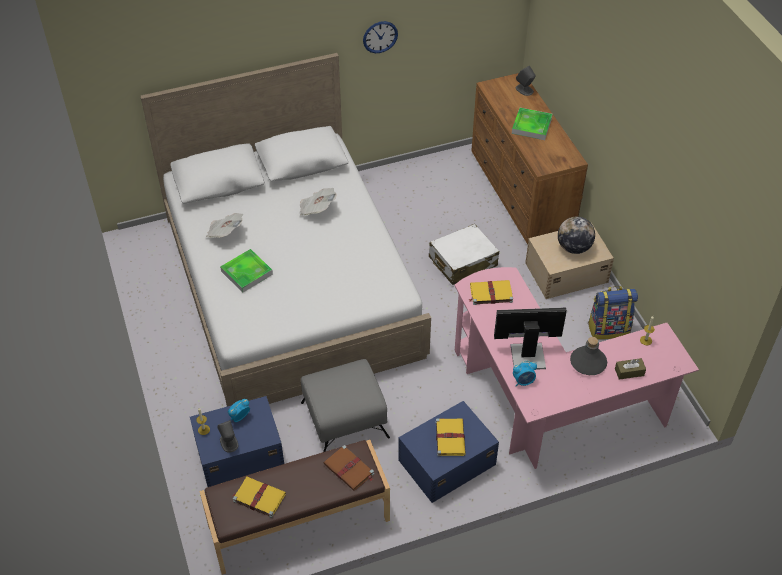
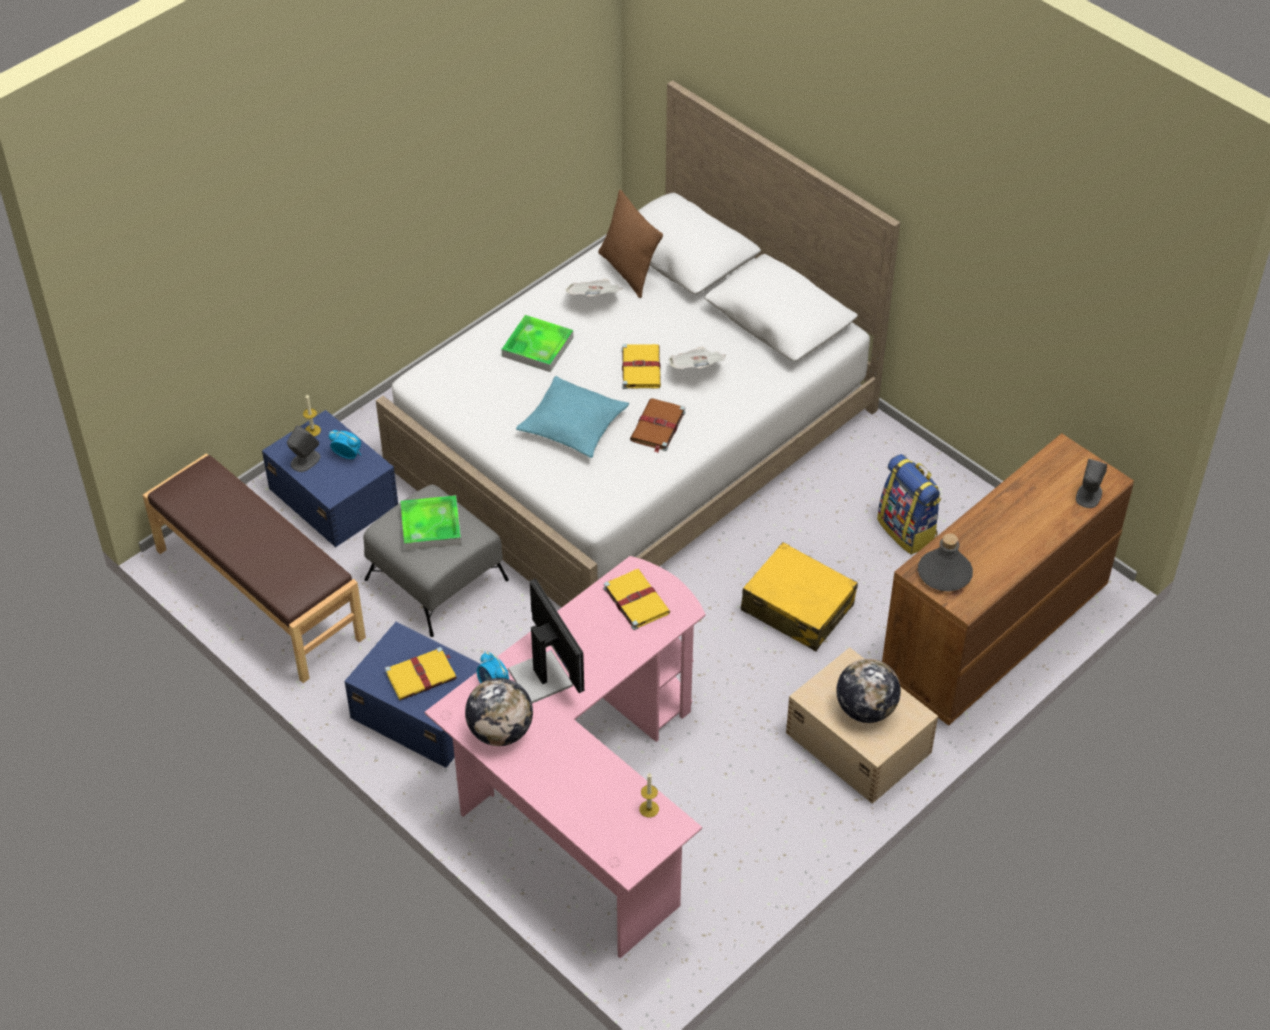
camera: 65 degrees right, 0 degrees up
yellow book [233,477,286,518] -> yellow book moved to [622,344,661,389]
brown book [323,445,374,491] -> brown book moved to [630,398,685,453]
wall clock [363,21,398,53] -> none
white suitcase [429,224,499,285] -> yellow suitcase [741,542,858,651]
tray [512,108,553,140] -> tray moved to [400,495,461,550]
grey bottle [570,337,607,375] -> grey bottle moved to [918,533,973,591]
backpack [588,286,638,340] -> backpack moved to [877,454,941,555]
brown tissue box [615,358,646,380] -> none
none -> globe [465,678,533,746]
none -> turquoise pillow [516,376,629,458]
none -> brown pillow [598,190,663,298]

